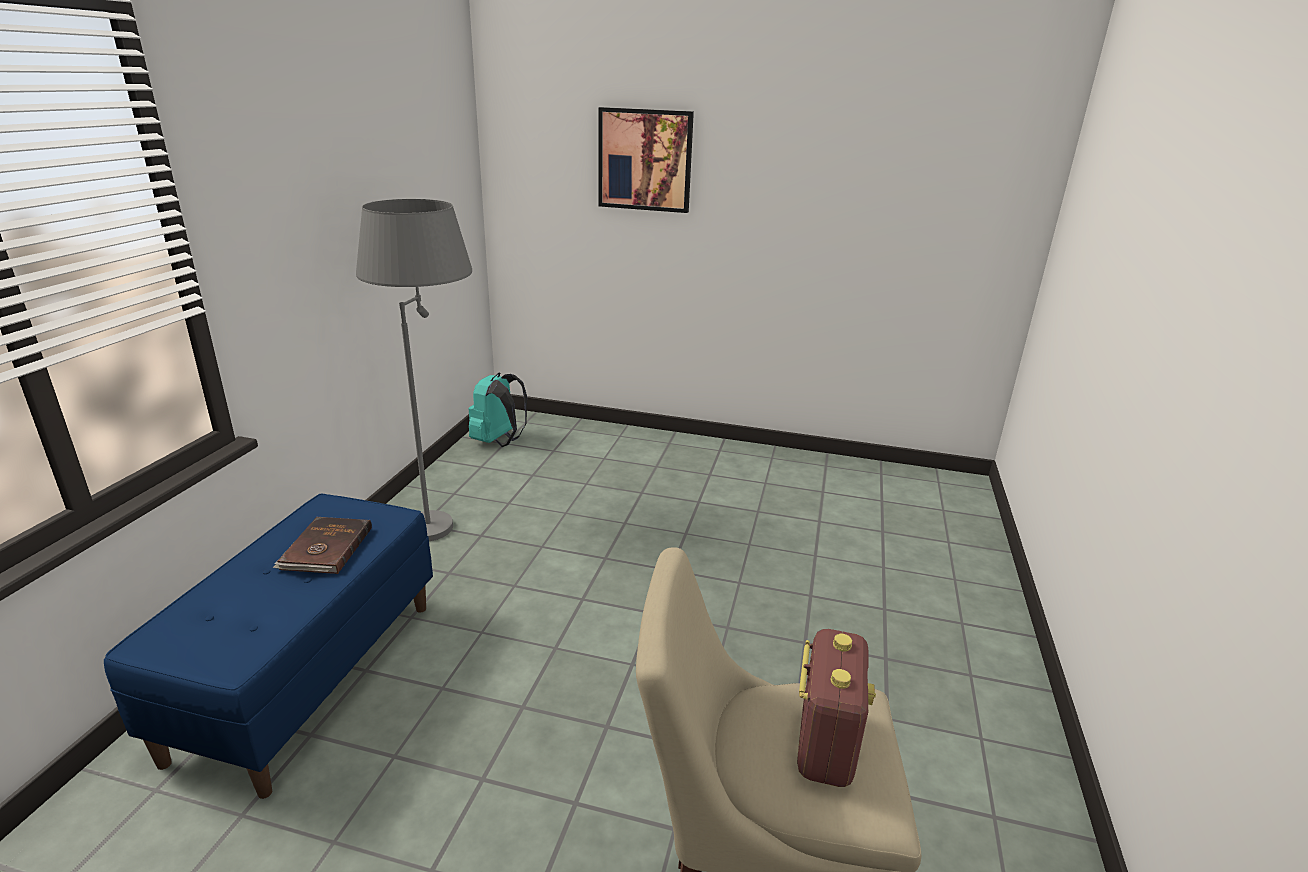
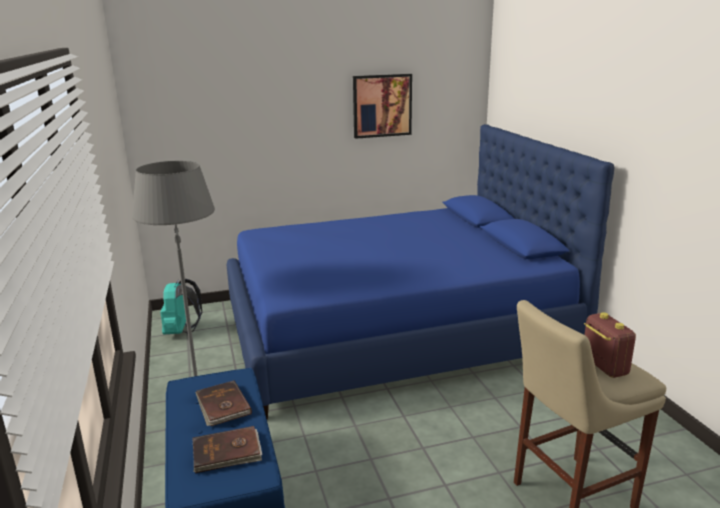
camera: 30 degrees left, 5 degrees down
picture [598,107,694,213] -> picture moved to [353,74,412,139]
none -> brown book [192,426,262,473]
none -> blue bed [227,124,614,419]

